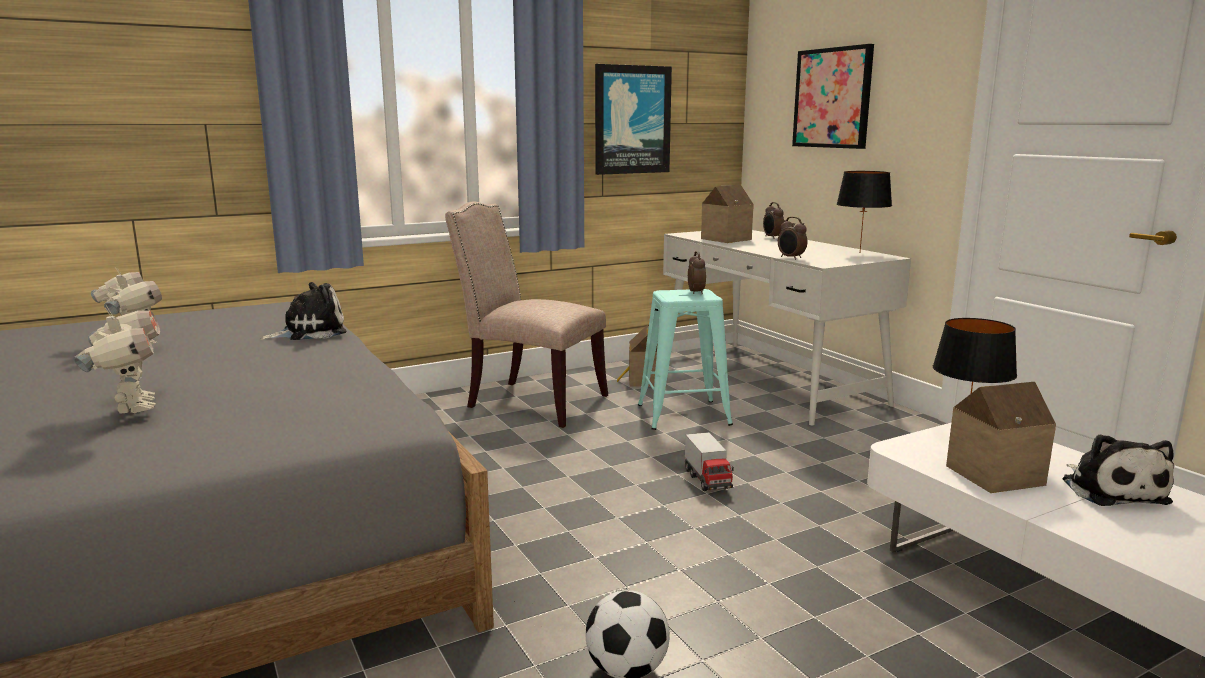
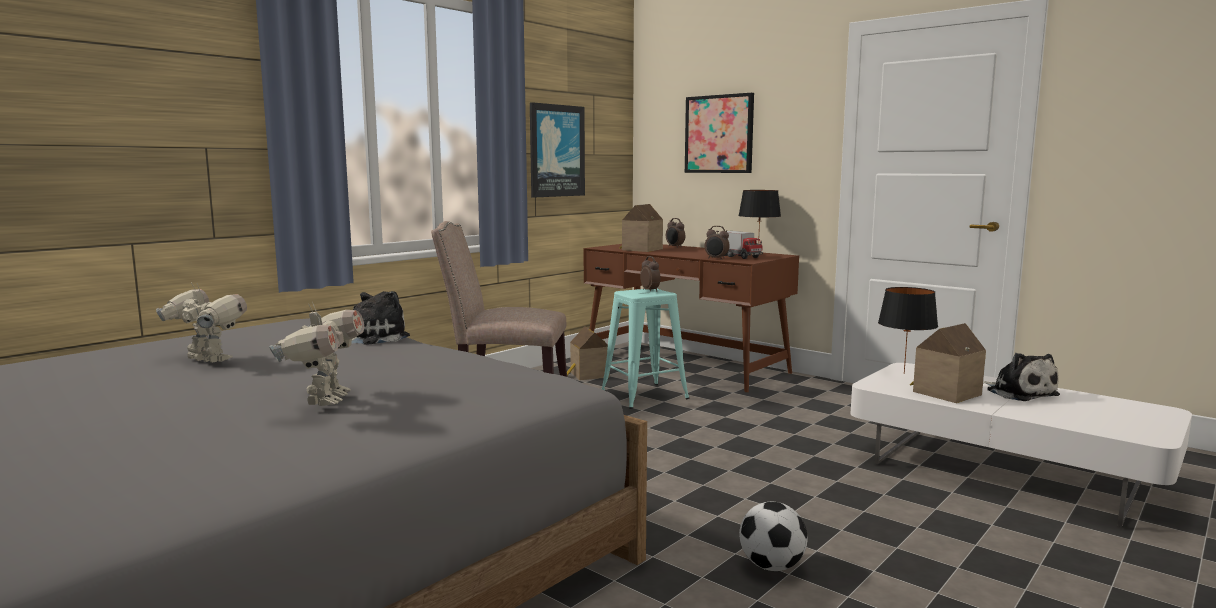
camera: 20 degrees left, 5 degrees down
toy robot [73,305,160,414] -> toy robot turned 45 degrees clockwise [269,302,364,406]
white desk [663,230,911,425] -> brown desk [584,244,799,392]
toy truck [685,432,734,491] -> toy truck moved to [720,231,763,259]

